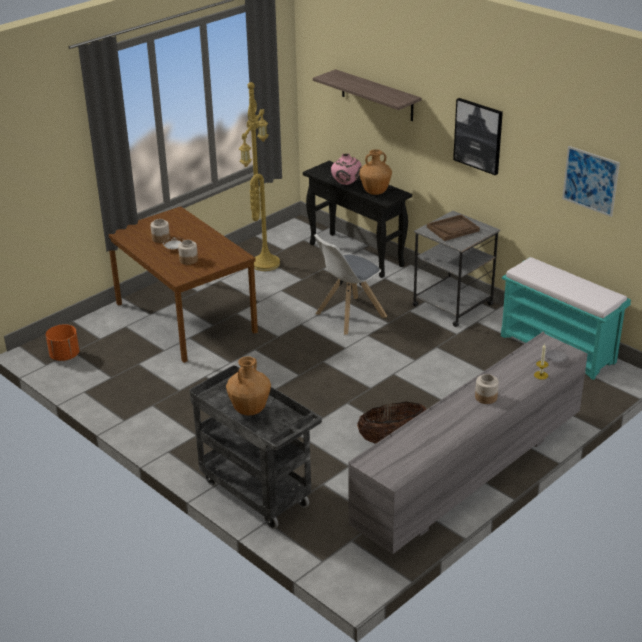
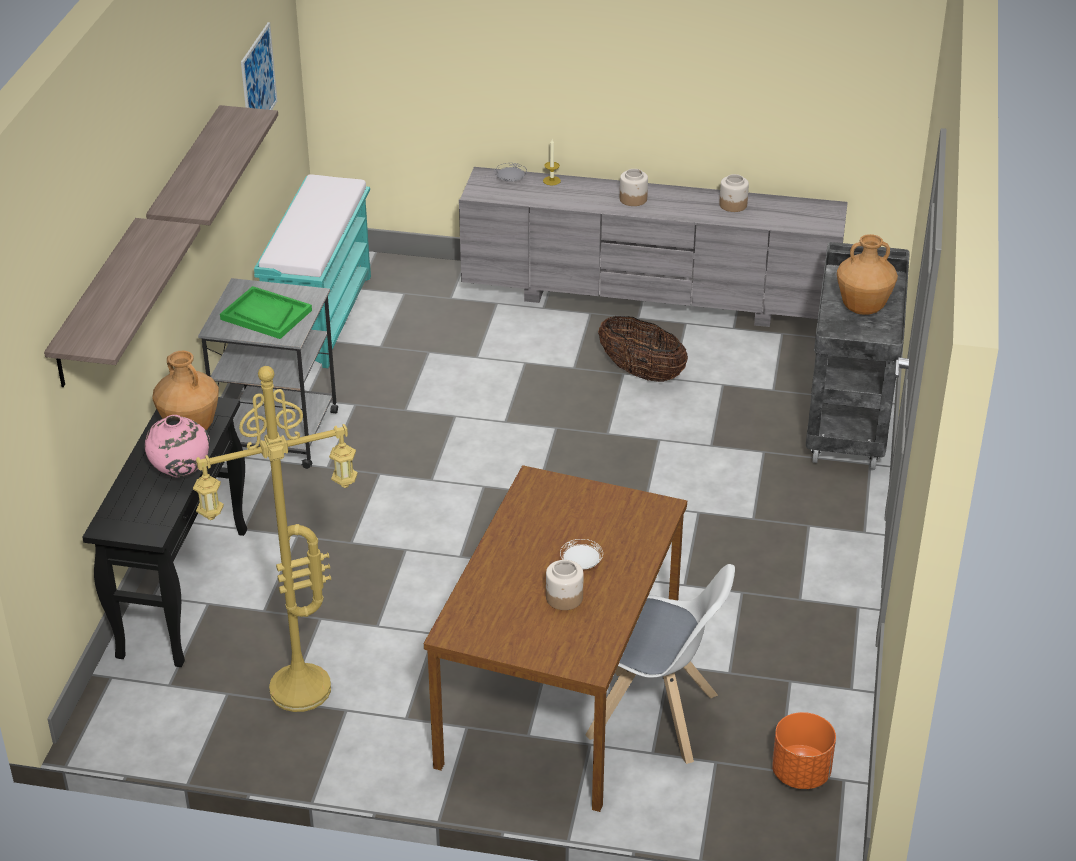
camera: 125 degrees left, 5 degrees up
jar [178,240,198,265] -> jar moved to [719,174,749,212]
chair [314,234,387,335] -> chair moved to [585,564,735,764]
brown tray [427,214,480,241] -> green tray [220,286,312,339]
picture [453,98,503,175] -> shelf [146,105,278,225]

